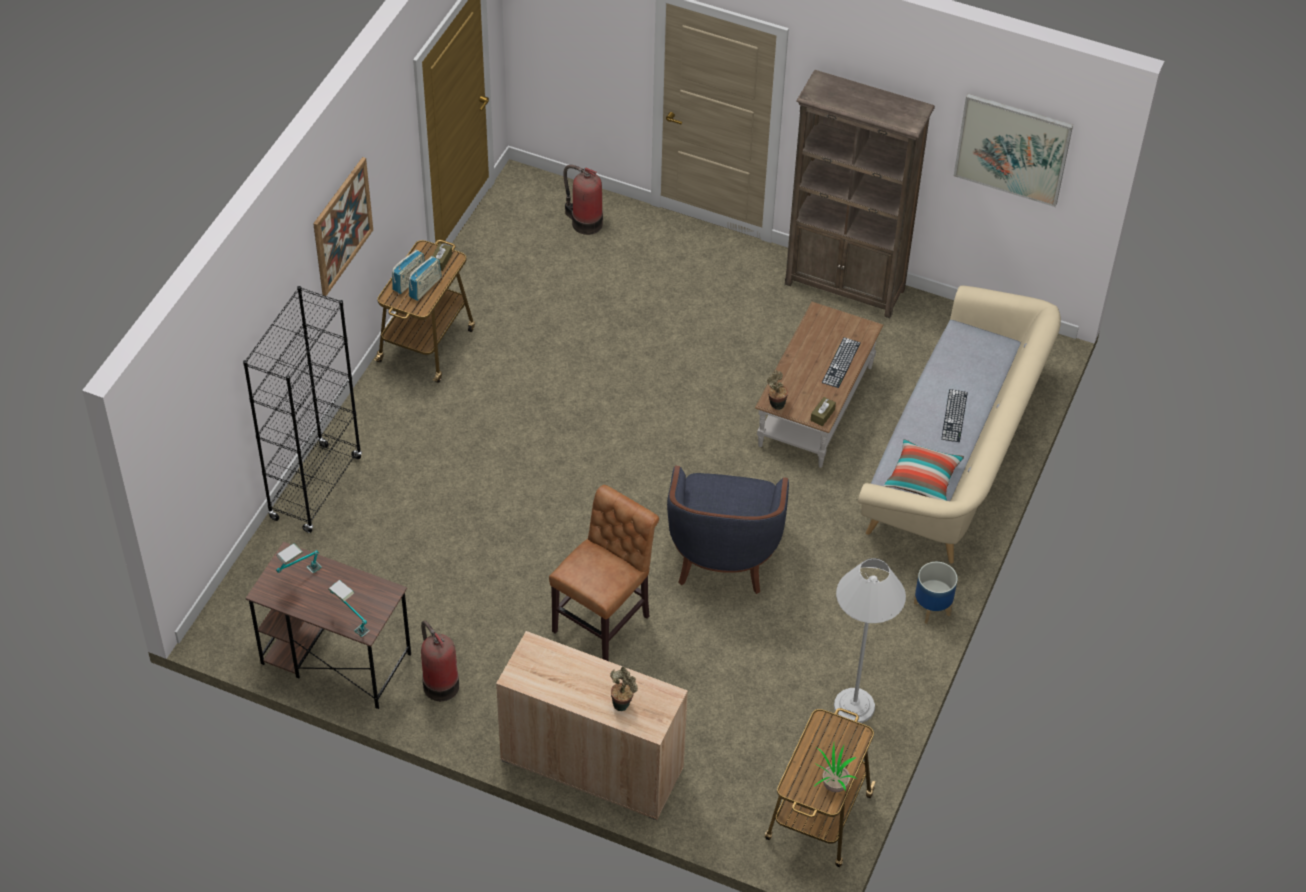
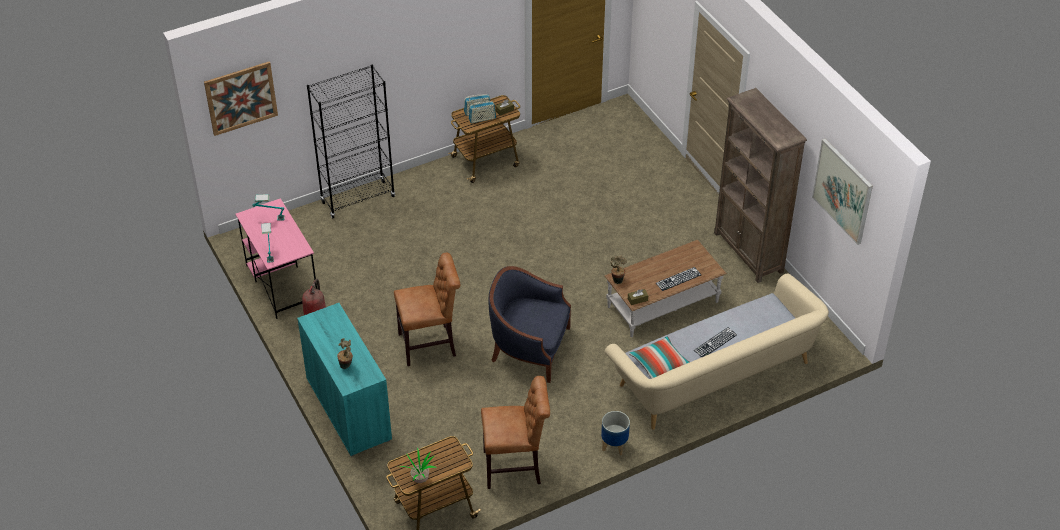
camera: 40 degrees right, 5 degrees down
brown desk [246,542,411,709] -> pink desk [235,198,317,319]
picture [313,157,373,296] -> picture moved to [204,61,278,136]
beige cabinet [496,631,688,821] -> turquoise cabinet [297,303,392,457]
fire extinguisher [563,165,603,235] -> none
blue armchair [667,465,789,594] -> blue armchair turned 60 degrees clockwise [488,266,571,383]
white floor lamp [834,558,906,723] -> brown chair [481,376,550,489]

